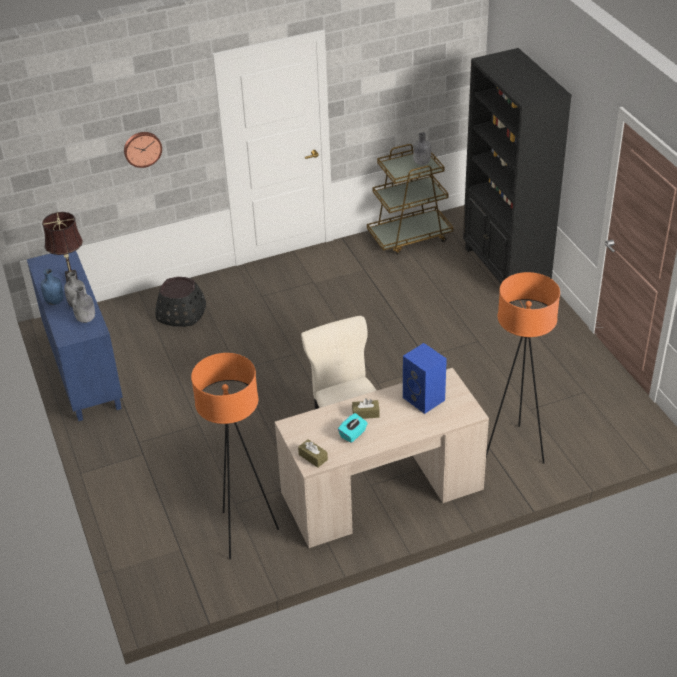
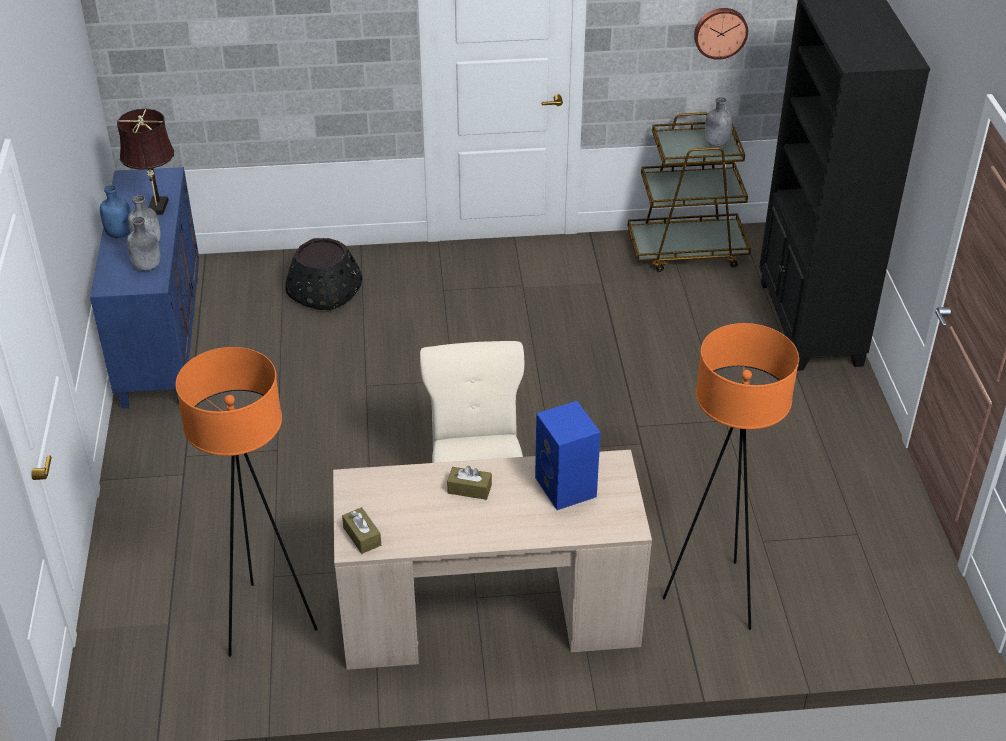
camera: 15 degrees right, 0 degrees up
wall clock [124,132,162,168] -> wall clock moved to [694,8,748,60]
turquoise tissue box [338,413,368,443] -> none

